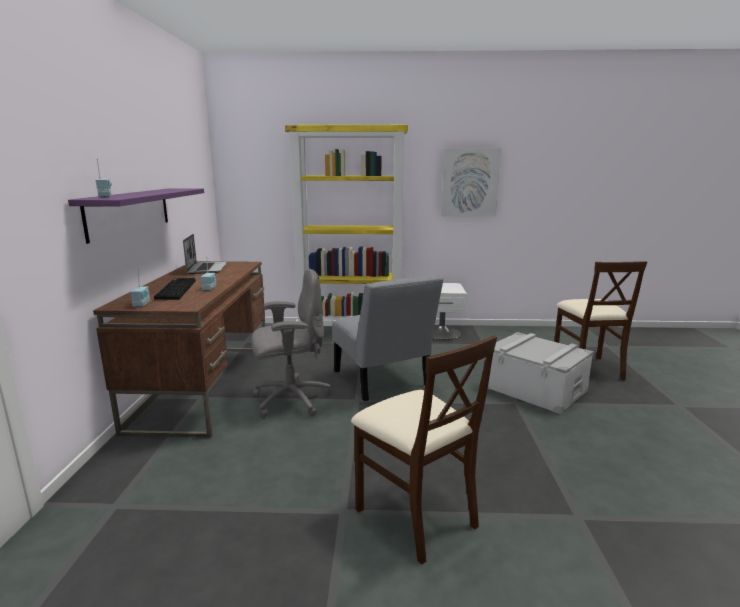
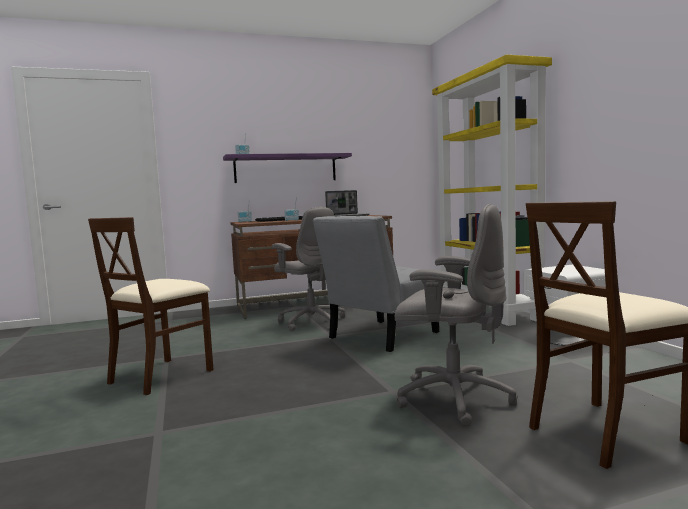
camera: 70 degrees right, 10 degrees down
picture [441,148,501,216] -> none
grey storage box [485,332,594,415] -> grey office chair [395,204,517,426]

